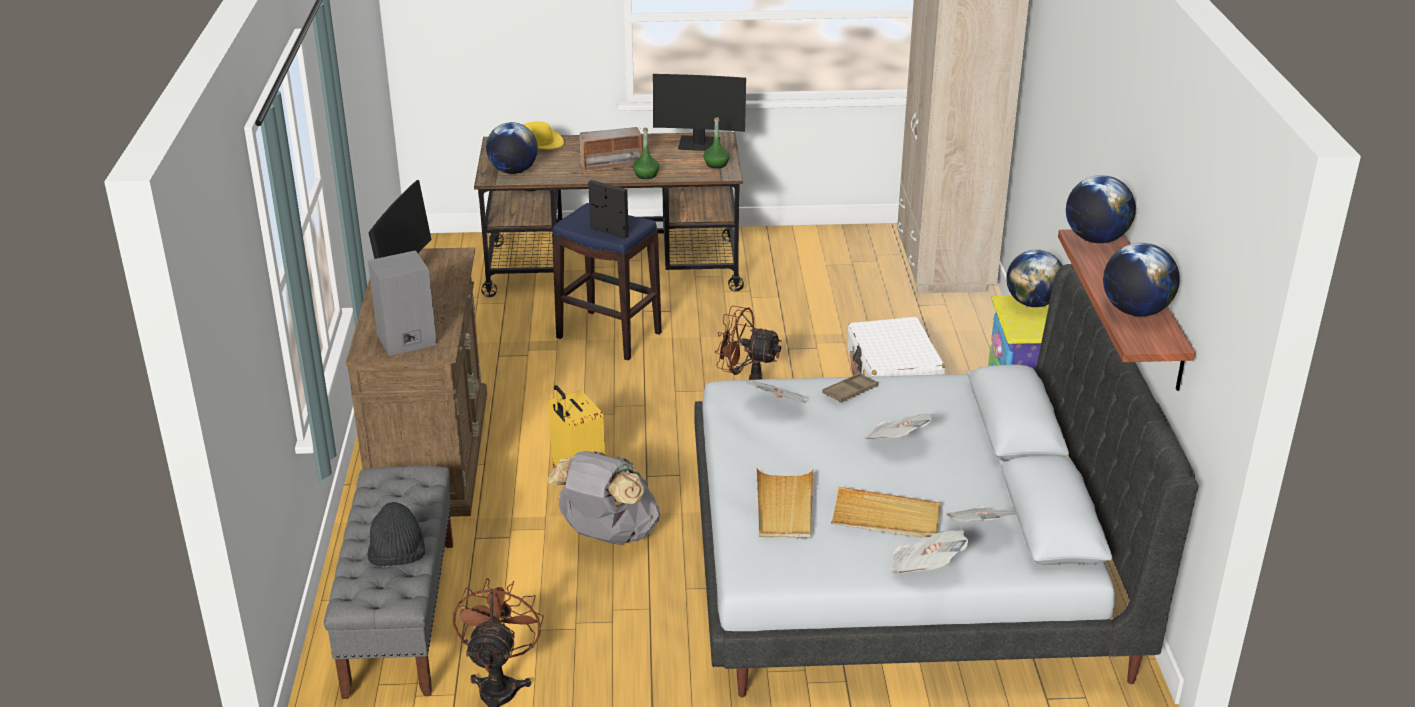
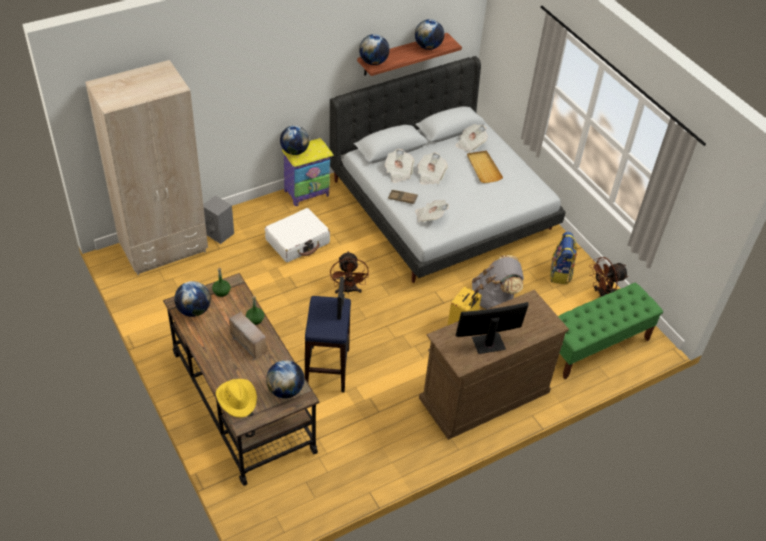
camera: 120 degrees left, 15 degrees up
grey bench [324,466,453,699] -> green bench [558,283,663,379]
black hat [367,502,425,566] -> none
grey speaker [368,250,437,356] -> grey speaker moved to [203,195,234,244]
monitor [653,74,746,151] -> globe [174,281,211,317]
beige tray [757,468,813,538] -> none
newspaper [892,530,968,573] -> newspaper moved to [384,149,414,183]
none -> backpack [550,232,577,285]

